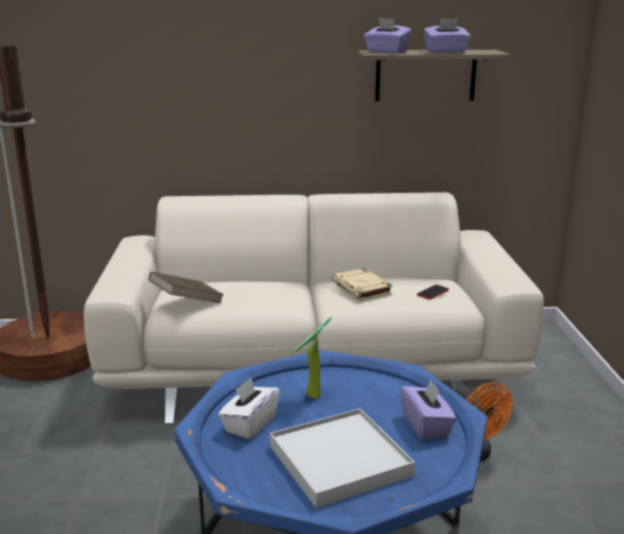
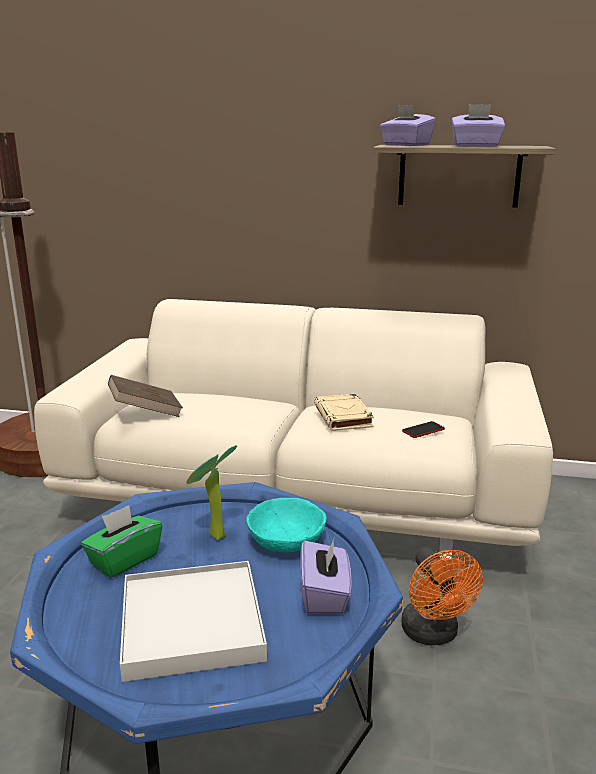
camera: 15 degrees right, 0 degrees up
white tissue box [218,378,280,439] -> green tissue box [81,505,162,578]
none -> turquoise bowl [246,498,326,553]

